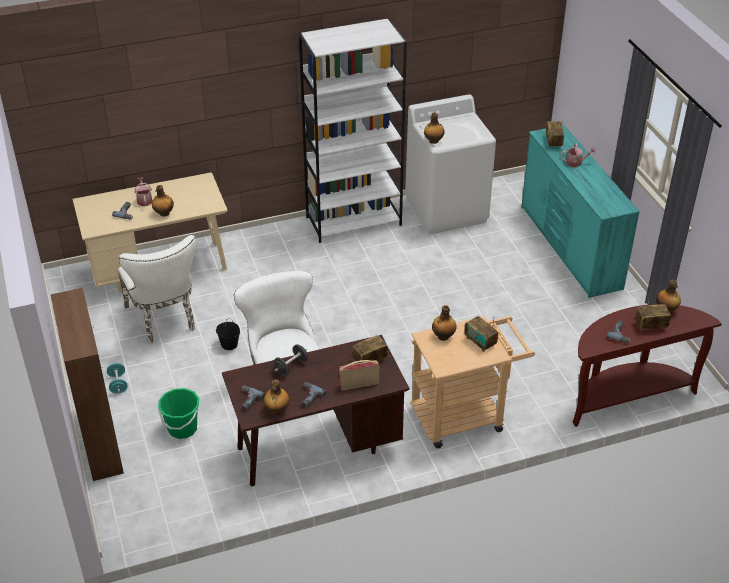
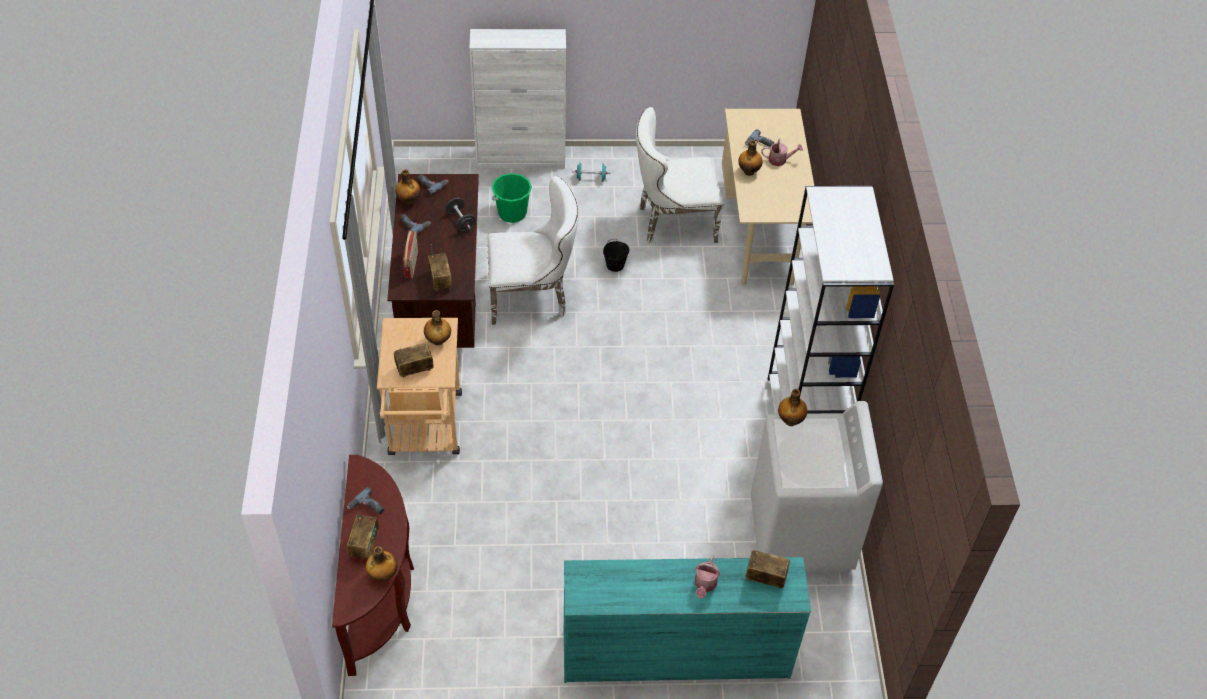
camera: 105 degrees right, 10 degrees up
brown cabinet [50,288,124,481] -> white cabinet [469,29,566,169]

